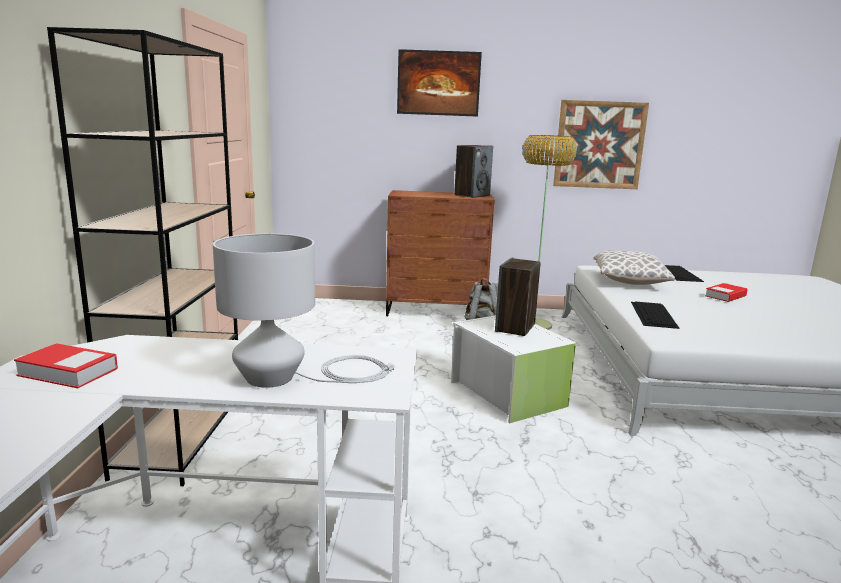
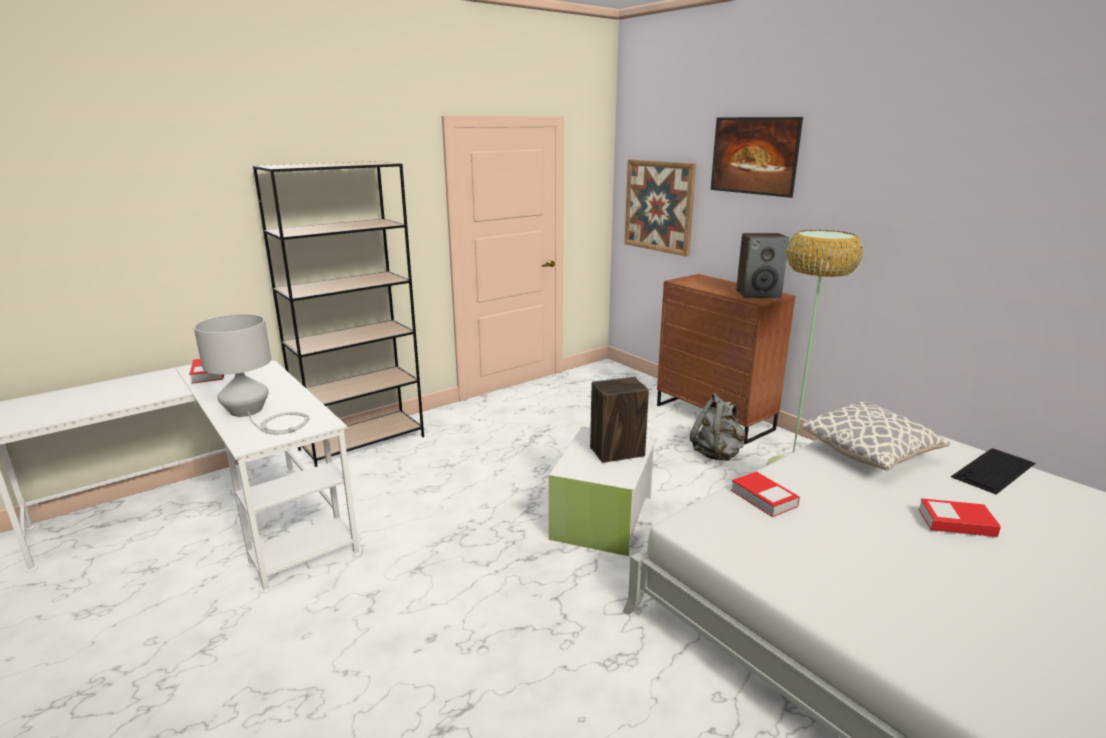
camera: 50 degrees right, 5 degrees up
picture [553,100,649,189] -> picture moved to [624,159,696,257]
keyboard [631,302,679,329] -> book [731,471,800,517]

